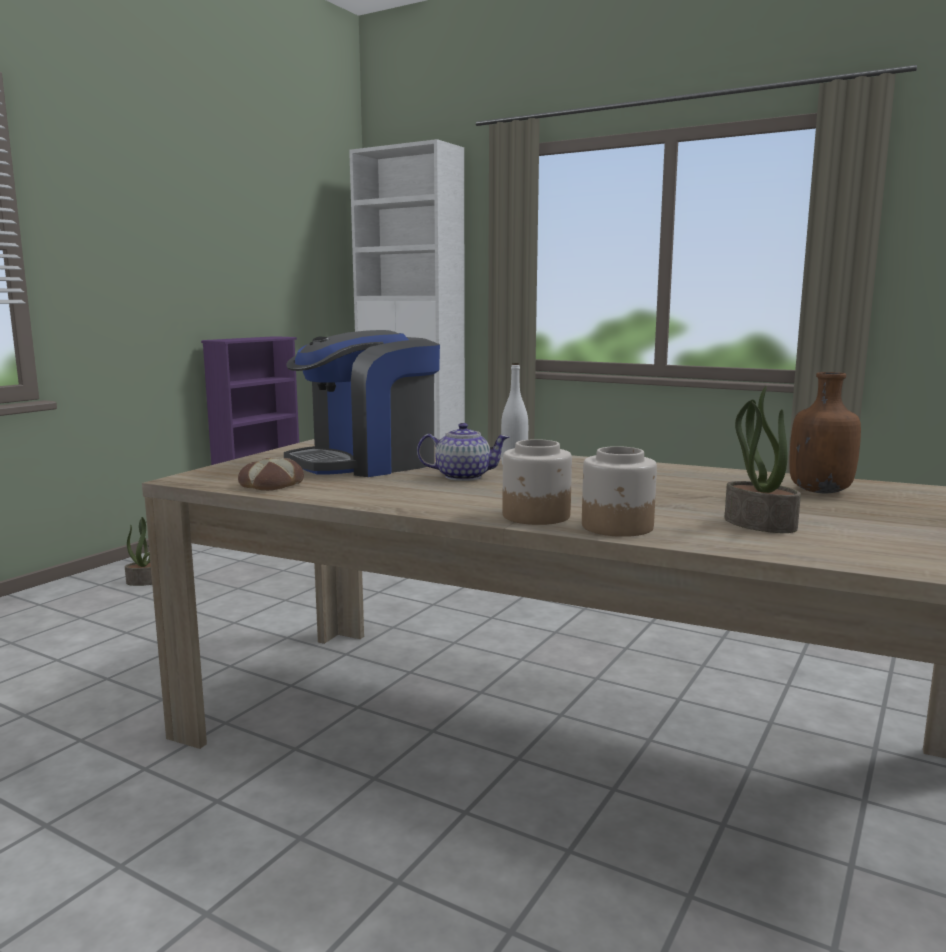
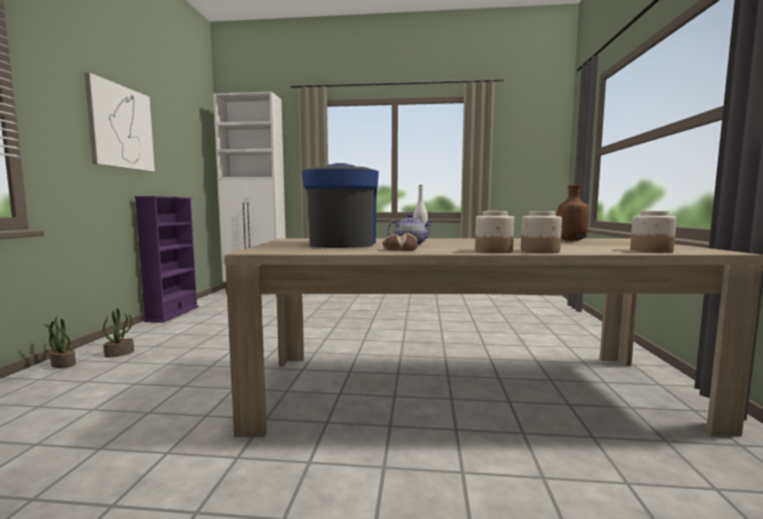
camera: 25 degrees left, 5 degrees down
bread [238,458,304,491] -> bread moved to [383,233,418,251]
coffee machine [284,330,440,477] -> coffee machine turned 150 degrees clockwise [302,163,379,248]
potted plant [724,386,801,533] -> potted plant moved to [44,316,76,368]
none -> picture [84,72,155,172]
none -> jar [630,211,677,253]

